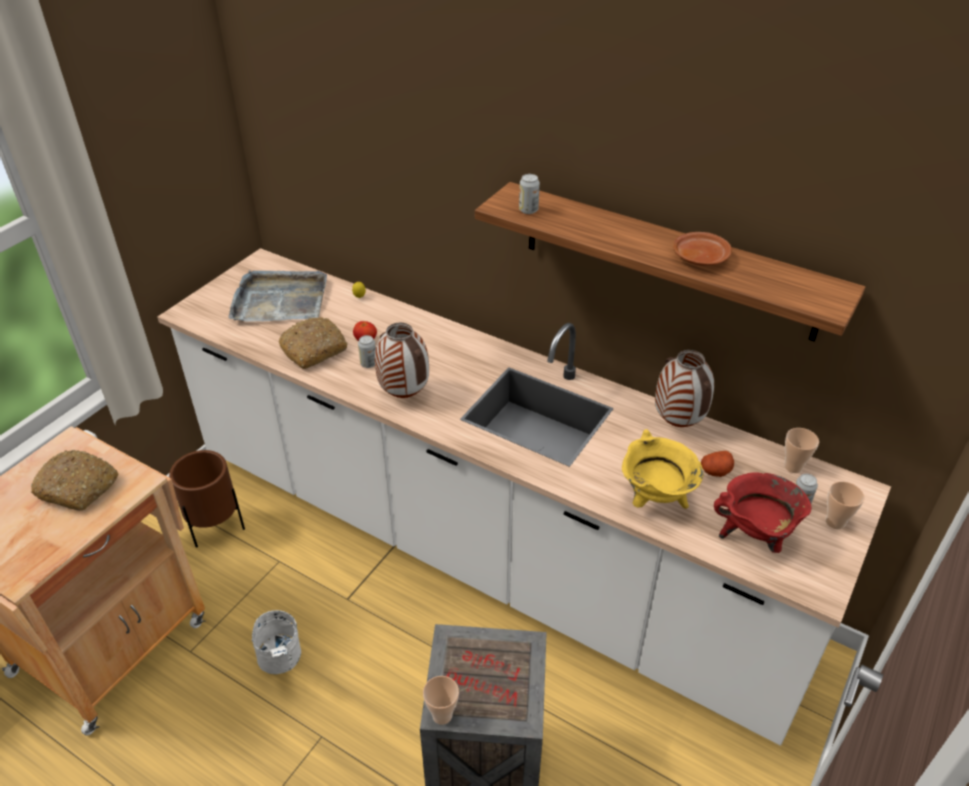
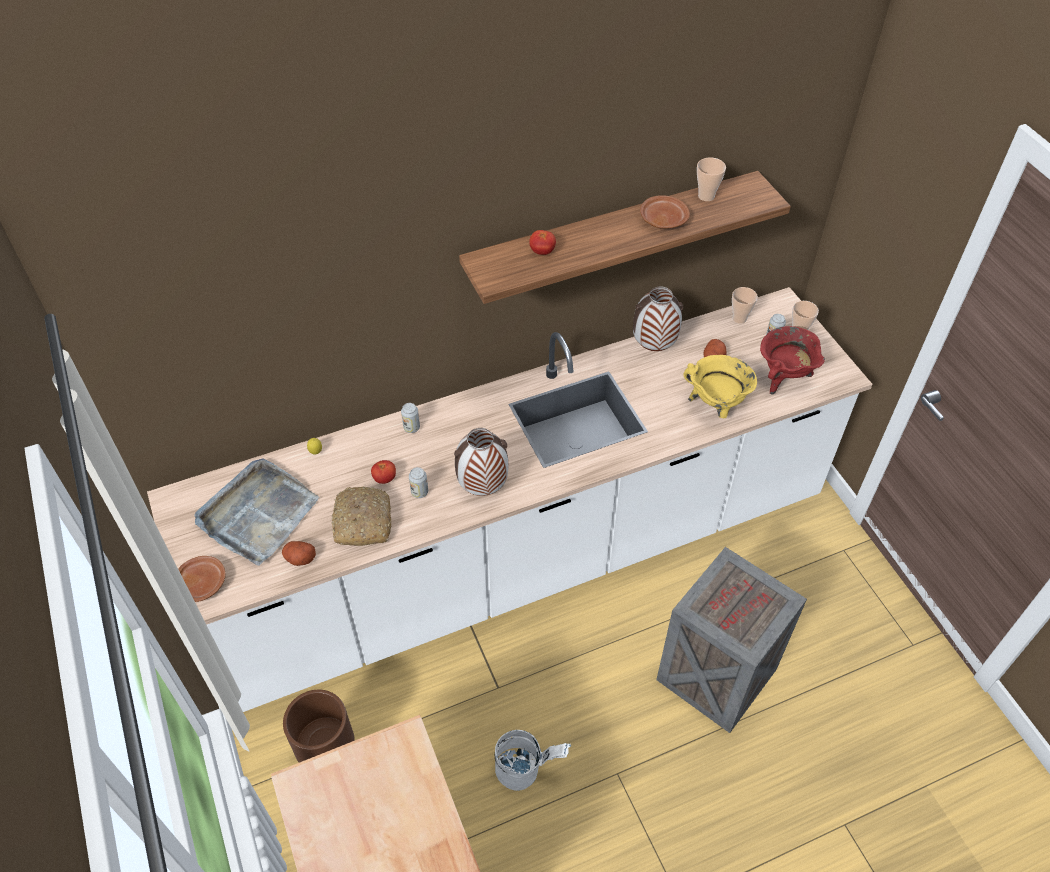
camera: 55 degrees left, 10 degrees up
bread [31,450,118,511] -> none
cup [423,676,459,725] -> cup moved to [697,158,726,201]
can [519,174,540,214] -> can moved to [401,403,420,433]
none -> brown plate [178,556,225,602]
none -> potato [282,541,316,566]
none -> tomato [529,230,556,255]

